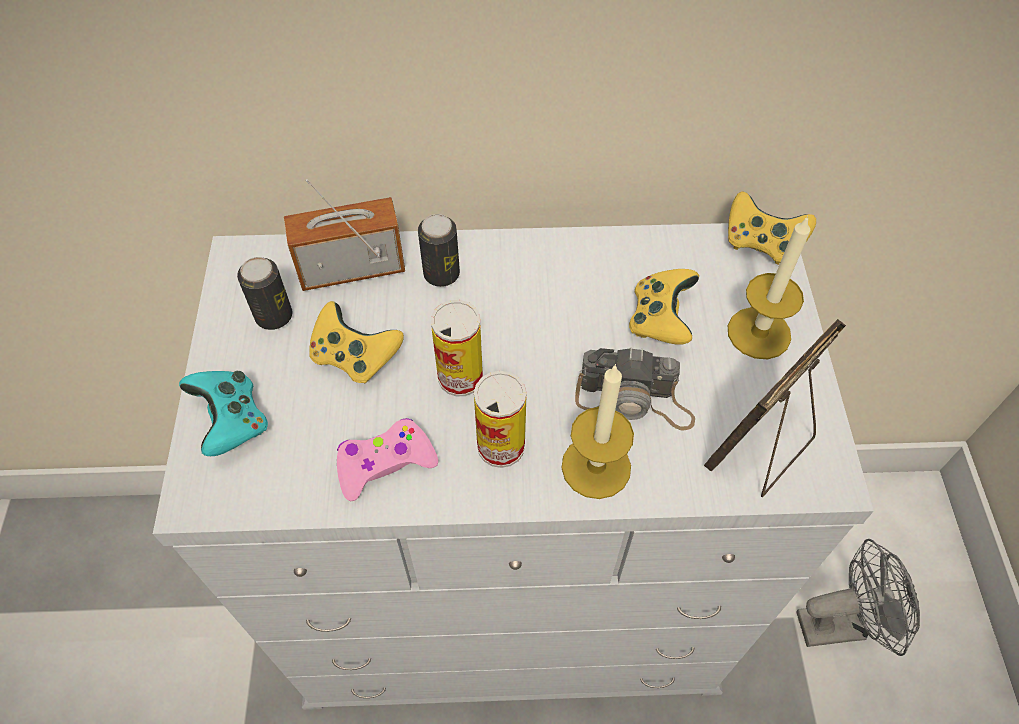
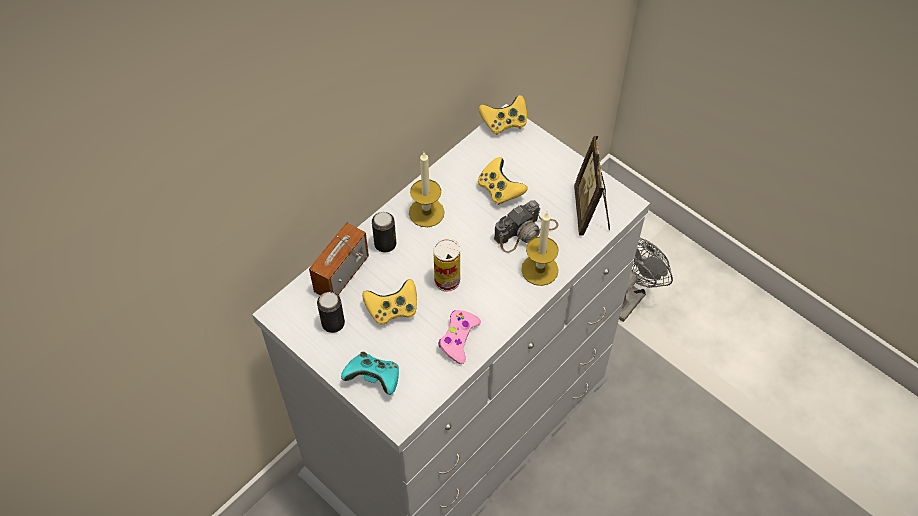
camera: 45 degrees left, 0 degrees up
can [474,371,527,468] -> none
candle [728,216,810,359] -> candle moved to [409,152,445,227]

